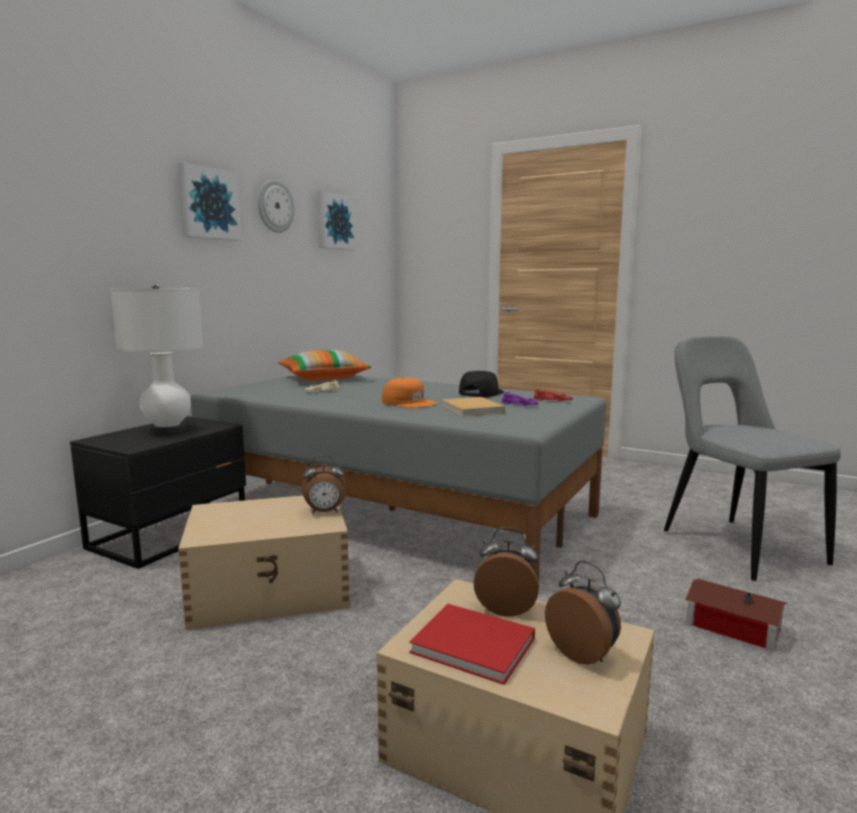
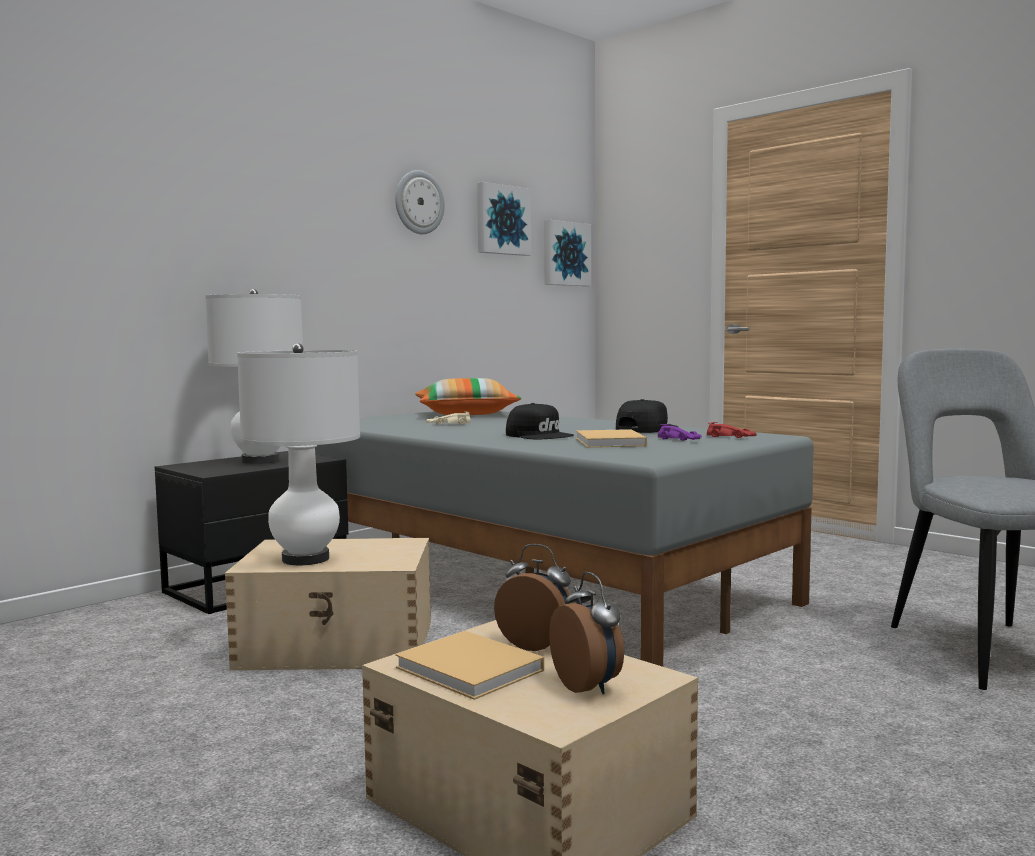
camera: 15 degrees right, 5 degrees down
picture [177,162,242,241] -> picture moved to [544,220,591,286]
alarm clock [302,455,347,513] -> none
orange cap [382,377,437,408] -> black cap [506,403,574,439]
red book [409,604,535,685] -> beige book [395,631,544,700]
toy house [685,579,787,651] -> none
none -> white table lamp [237,343,360,565]

